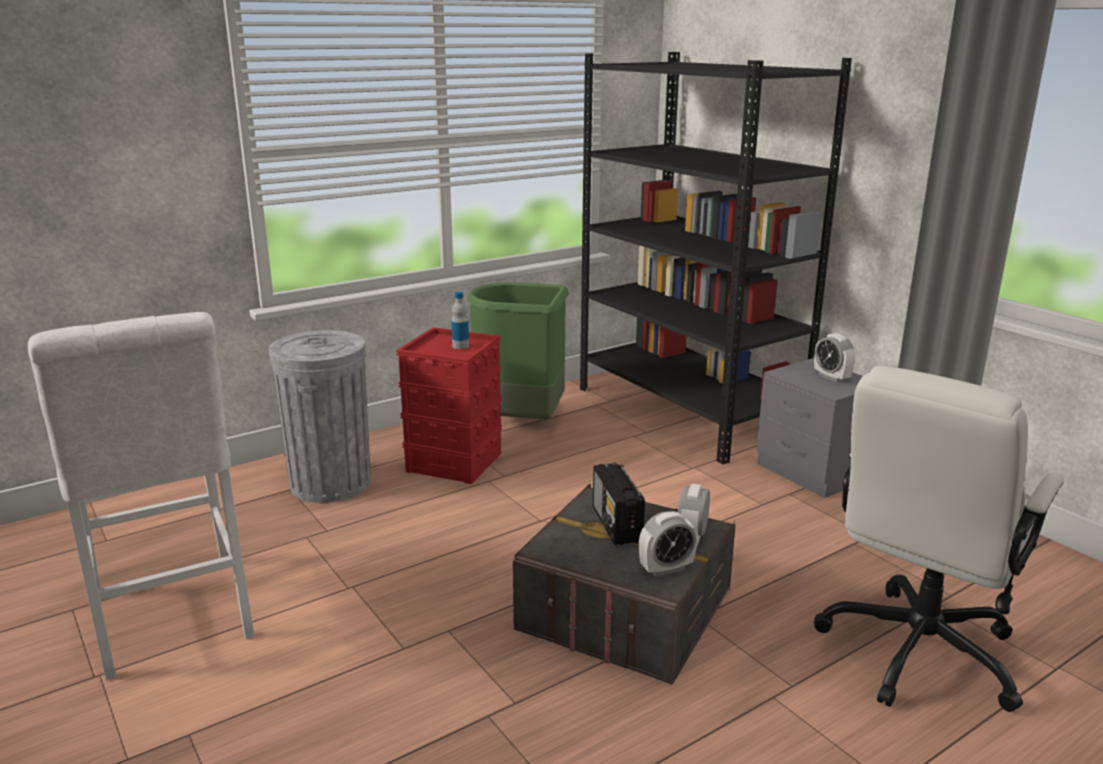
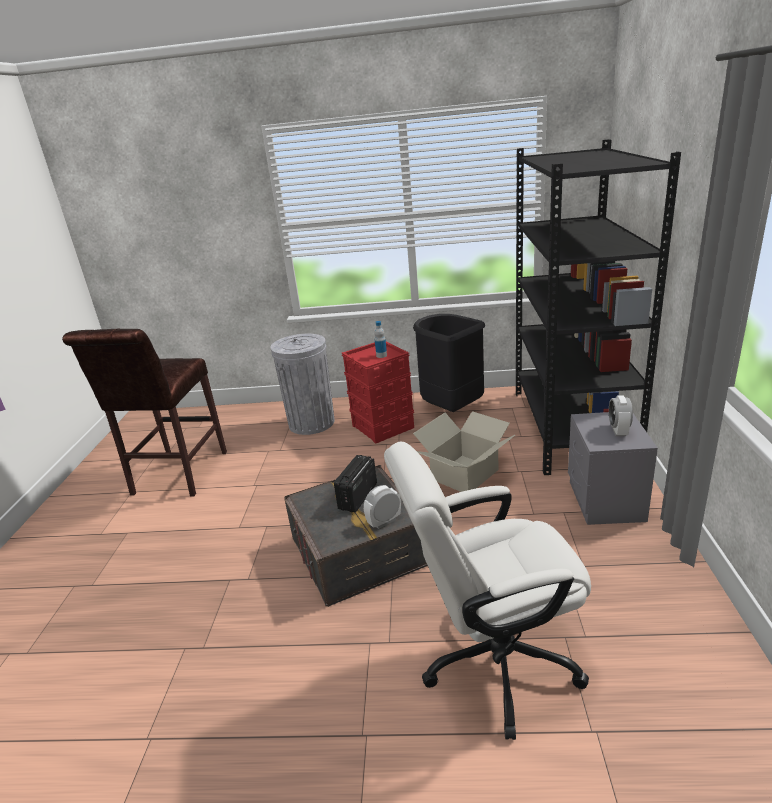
camera: 40 degrees right, 5 degrees up
white stool [28,312,255,681] -> brown stool [62,329,227,496]
green trash can [467,283,569,420] -> black trash can [413,314,485,412]
alarm clock [639,511,698,577] -> none
none -> cardboard box [413,411,515,492]

